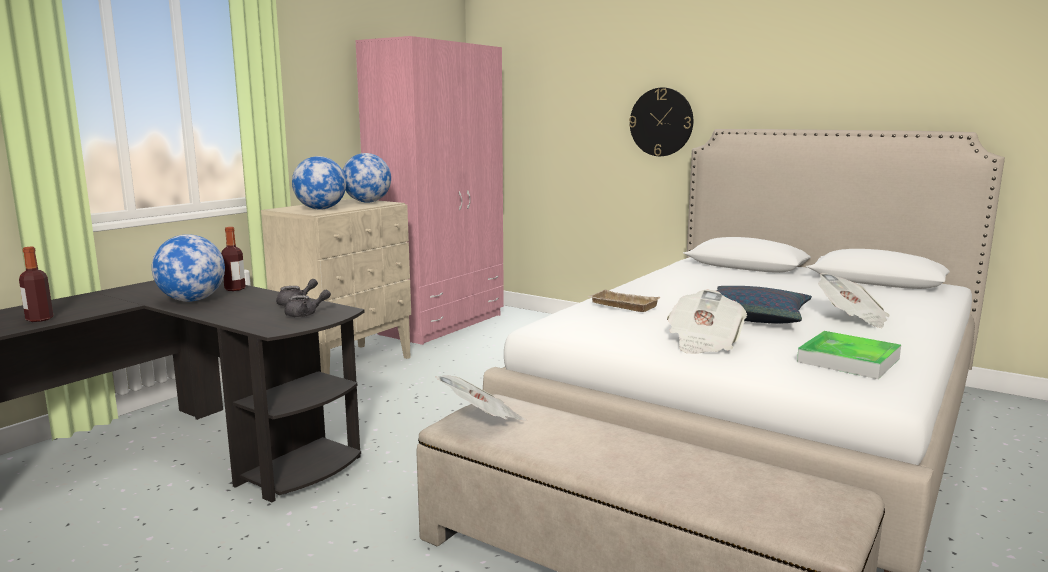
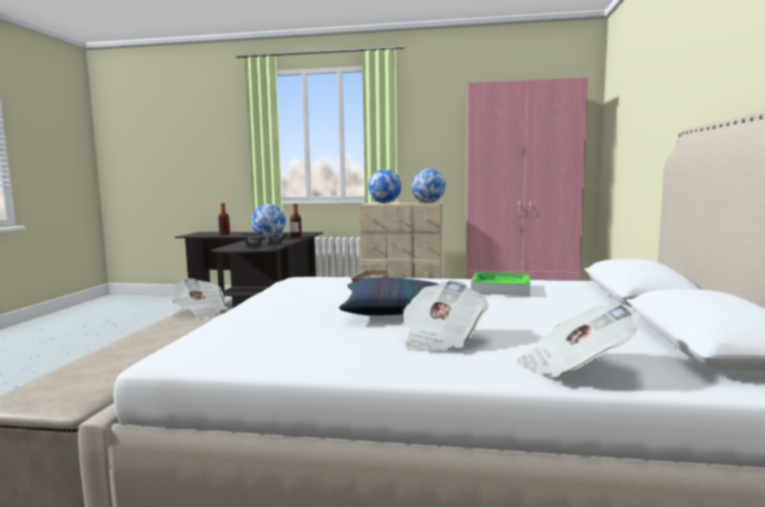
camera: 65 degrees right, 5 degrees down
wall clock [629,88,693,156] -> none
newspaper [667,290,747,354] -> newspaper moved to [517,304,637,377]
tray [797,331,901,379] -> tray moved to [471,272,530,296]

